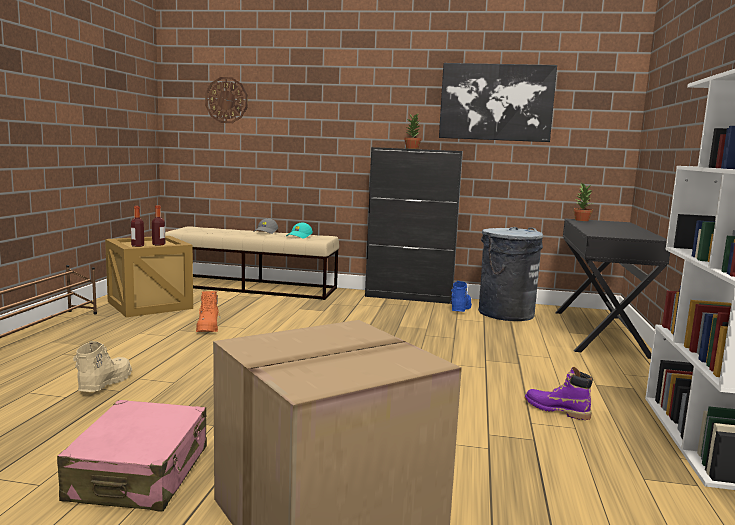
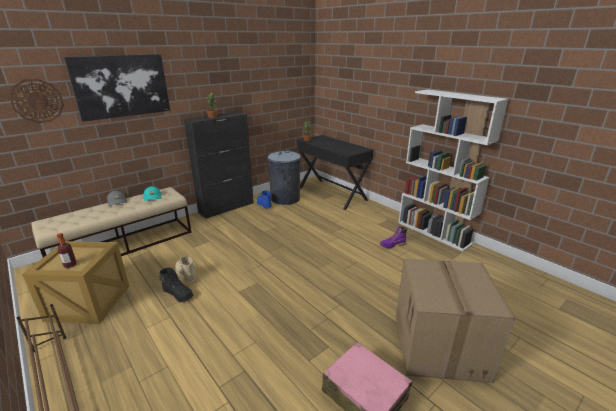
camera: 50 degrees left, 15 degrees up
beige boot [73,341,132,392] -> beige boot moved to [175,256,196,282]
bottle [152,205,165,246] -> none
orange boot [196,291,220,332] -> black boot [159,268,194,302]
picture [439,63,557,142] -> picture moved to [64,54,170,121]

